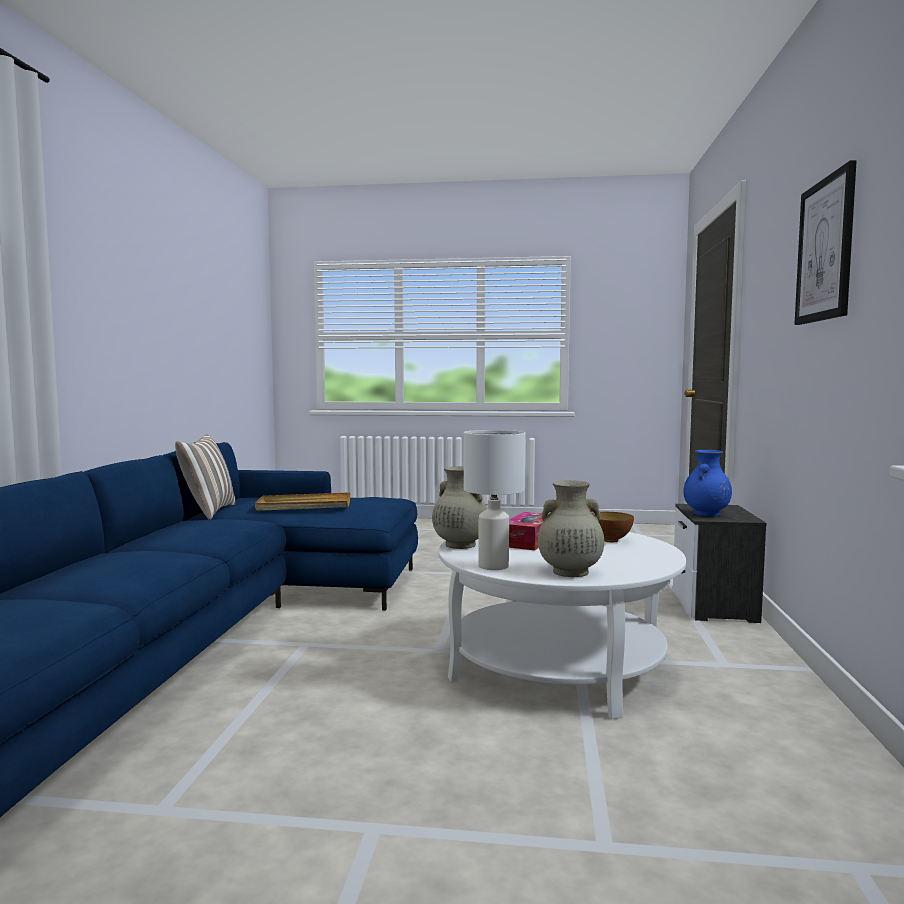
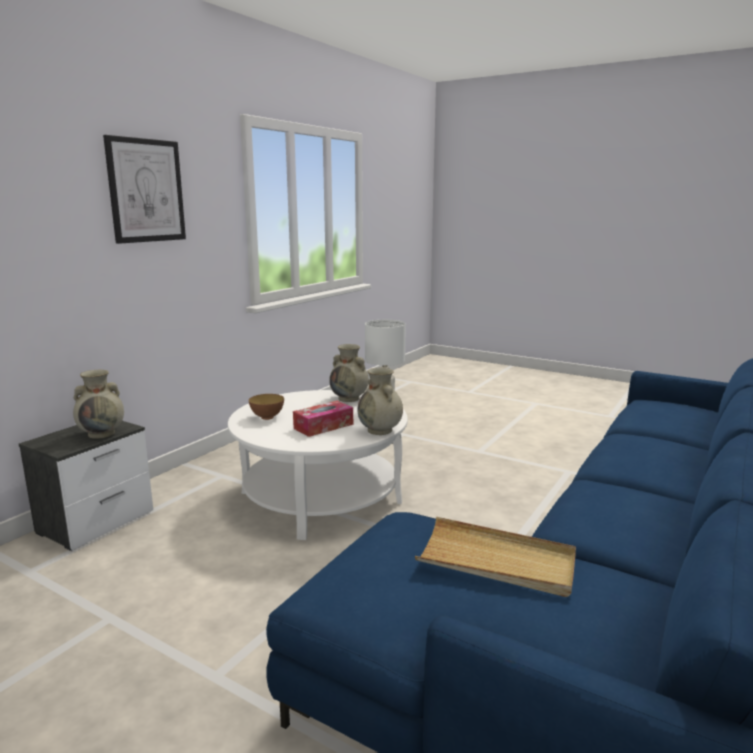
camera: 155 degrees left, 10 degrees up
pillow [175,434,235,520] -> none
blue vase [683,450,732,516] -> beige vase [73,370,124,439]

